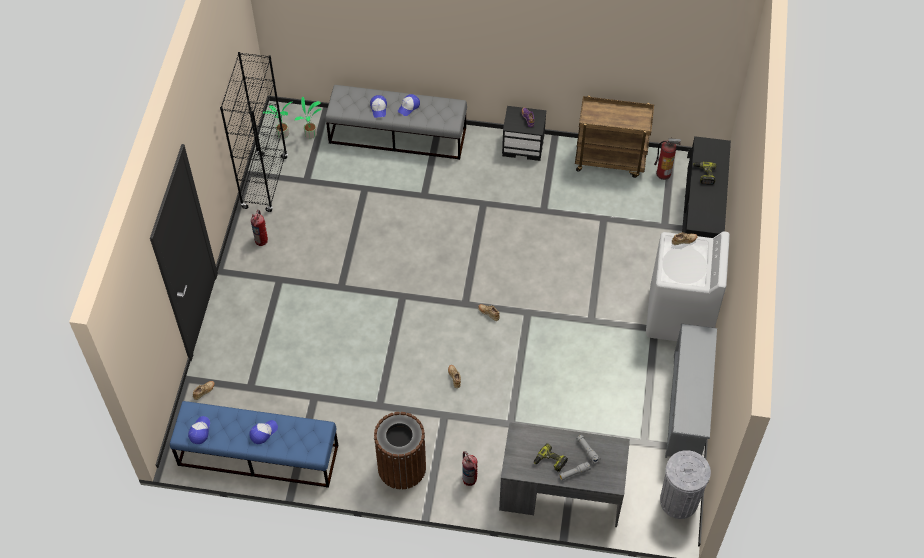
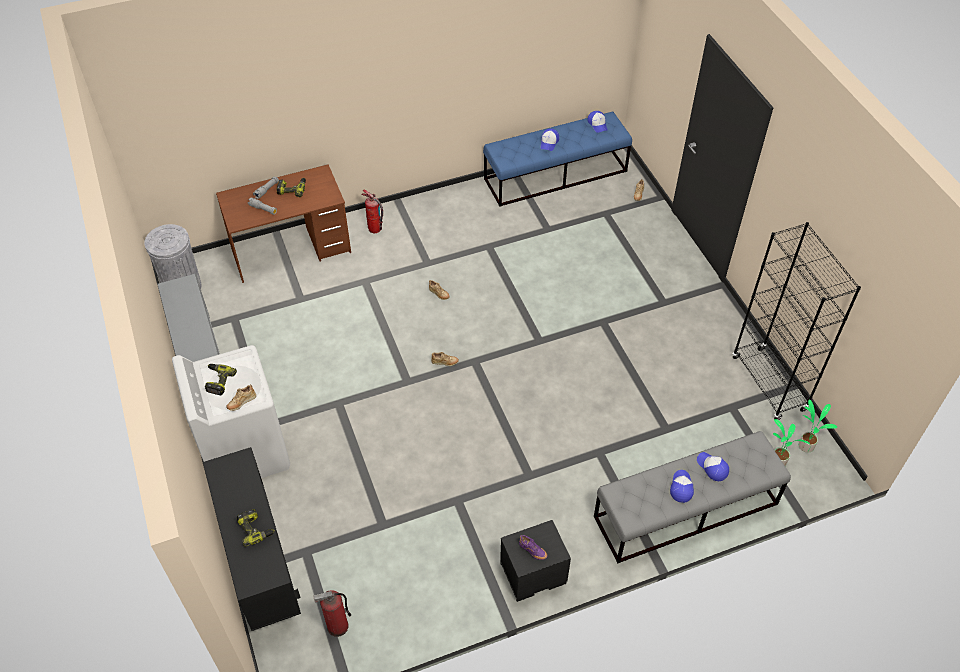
camera: 150 degrees right, 5 degrees down
fire extinguisher [251,210,268,246] -> none
brown trash can [374,412,426,490] -> none
grey desk [499,422,630,527] -> brown desk [216,164,351,283]
brown cart [575,96,654,178] -> none
none -> power drill [205,364,237,395]

